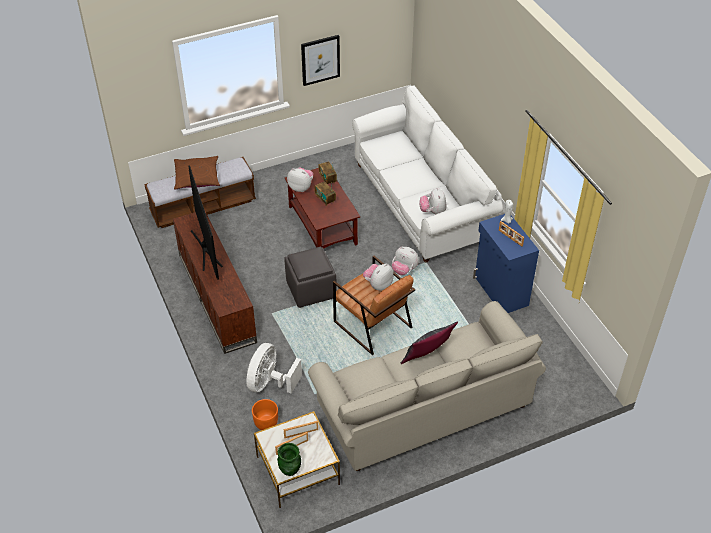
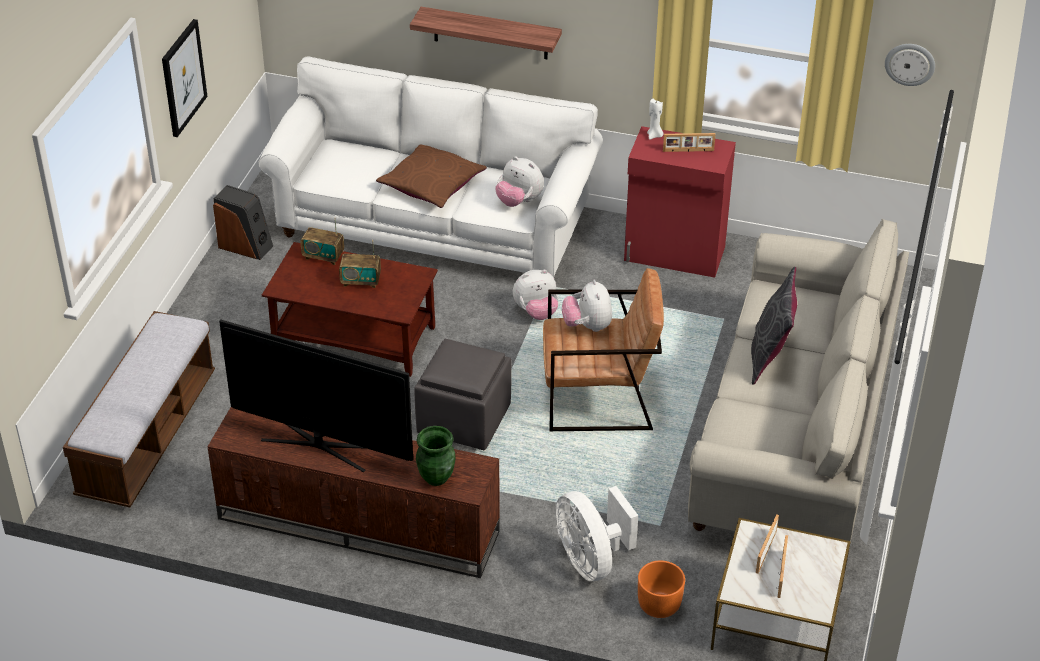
camera: 50 degrees left, 5 degrees down
brown pillow [174,156,220,189] -> brown pillow moved to [376,145,487,208]
green vase [277,443,301,476] -> green vase moved to [416,426,456,486]
plush toy [287,167,313,192] -> none
blue cabinet [473,214,539,313] -> red cabinet [624,126,736,278]
none -> speaker [213,185,273,260]
none -> shelf [410,7,562,59]
none -> wall clock [885,44,935,86]

